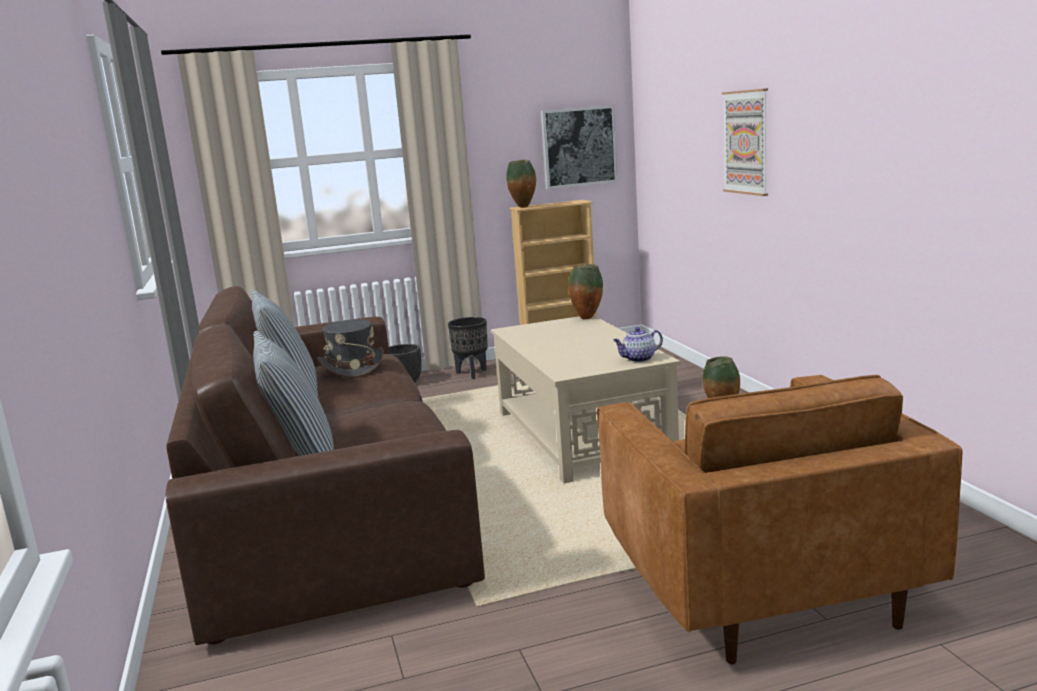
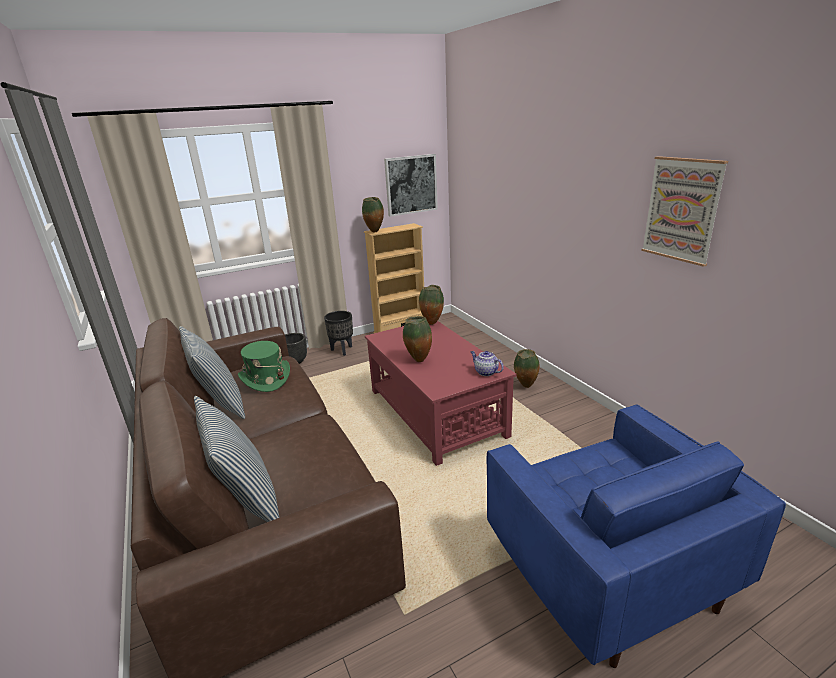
camera: 10 degrees left, 10 degrees up
grey hat [317,319,384,378] -> green hat [238,341,290,392]
beige coffee table [491,315,681,483] -> red coffee table [365,321,516,466]
brown armchair [597,375,962,665] -> blue armchair [487,404,786,668]
teapot [613,327,663,362] -> teapot turned 75 degrees clockwise [471,351,504,376]
picture [722,88,768,196] -> picture moved to [641,156,728,267]
none -> vase [403,316,432,362]

